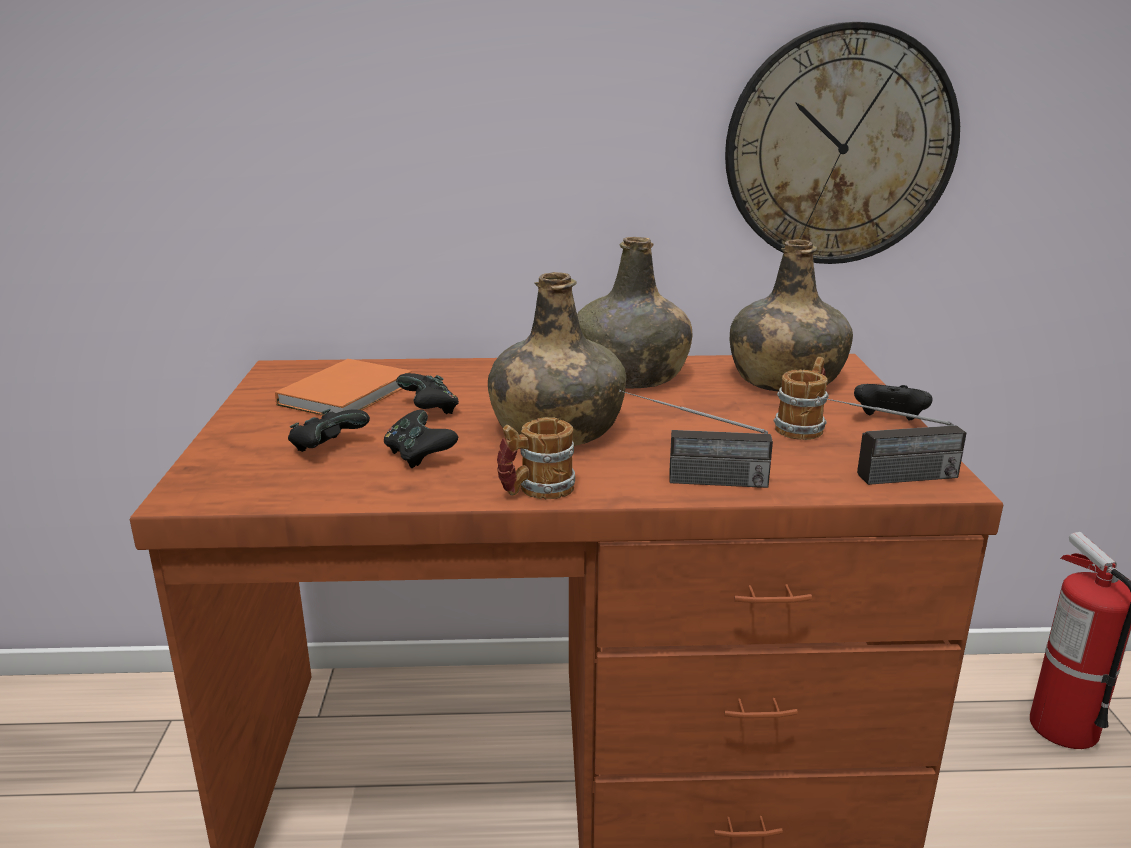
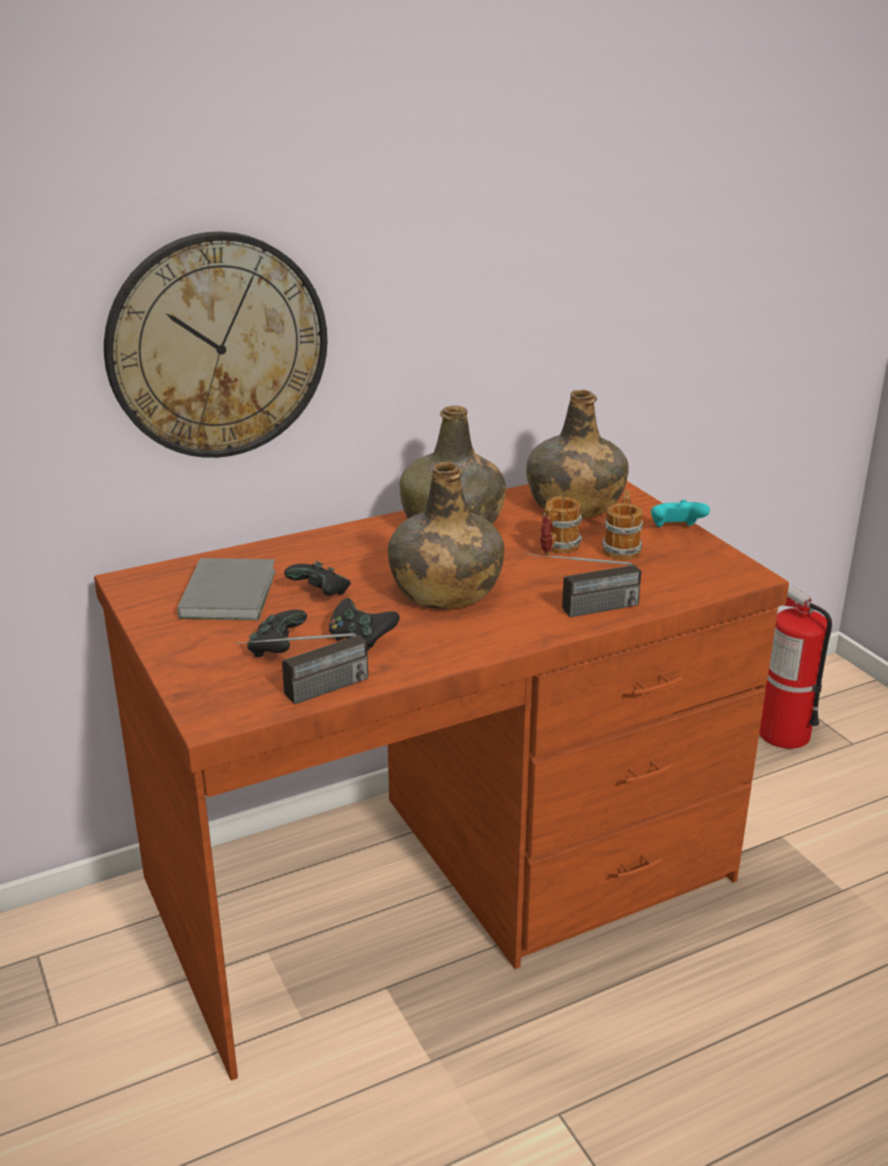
camera: 25 degrees left, 5 degrees up
orange book [275,359,412,416] -> grey book [177,558,276,620]
mug [497,417,575,499] -> mug moved to [540,496,583,555]
wall clock [725,22,960,264] -> wall clock moved to [104,232,327,458]
radio [817,396,966,485] -> radio moved to [236,633,368,705]
black game controller [854,384,933,421] -> turquoise game controller [651,500,710,527]

